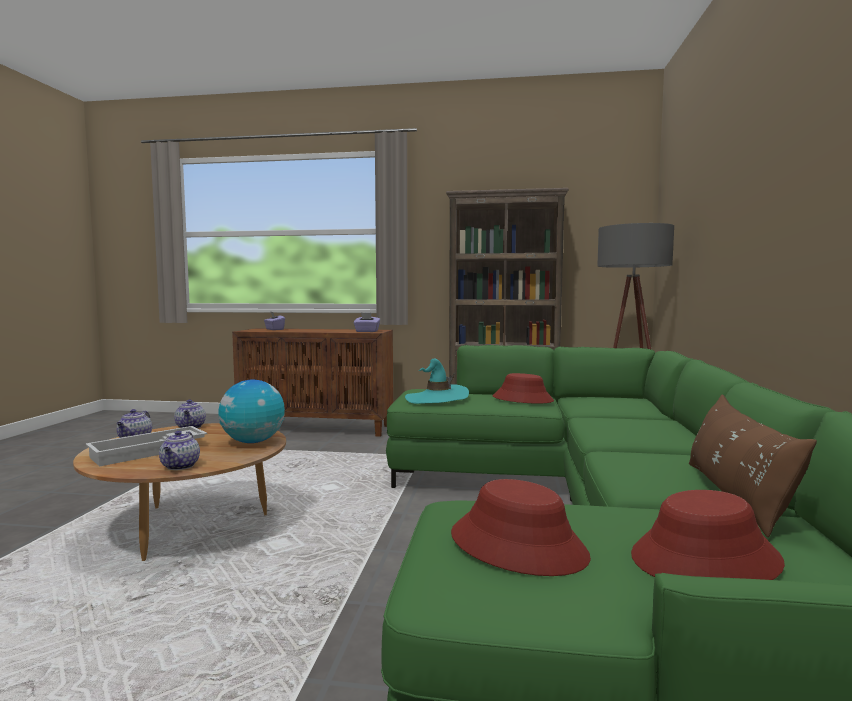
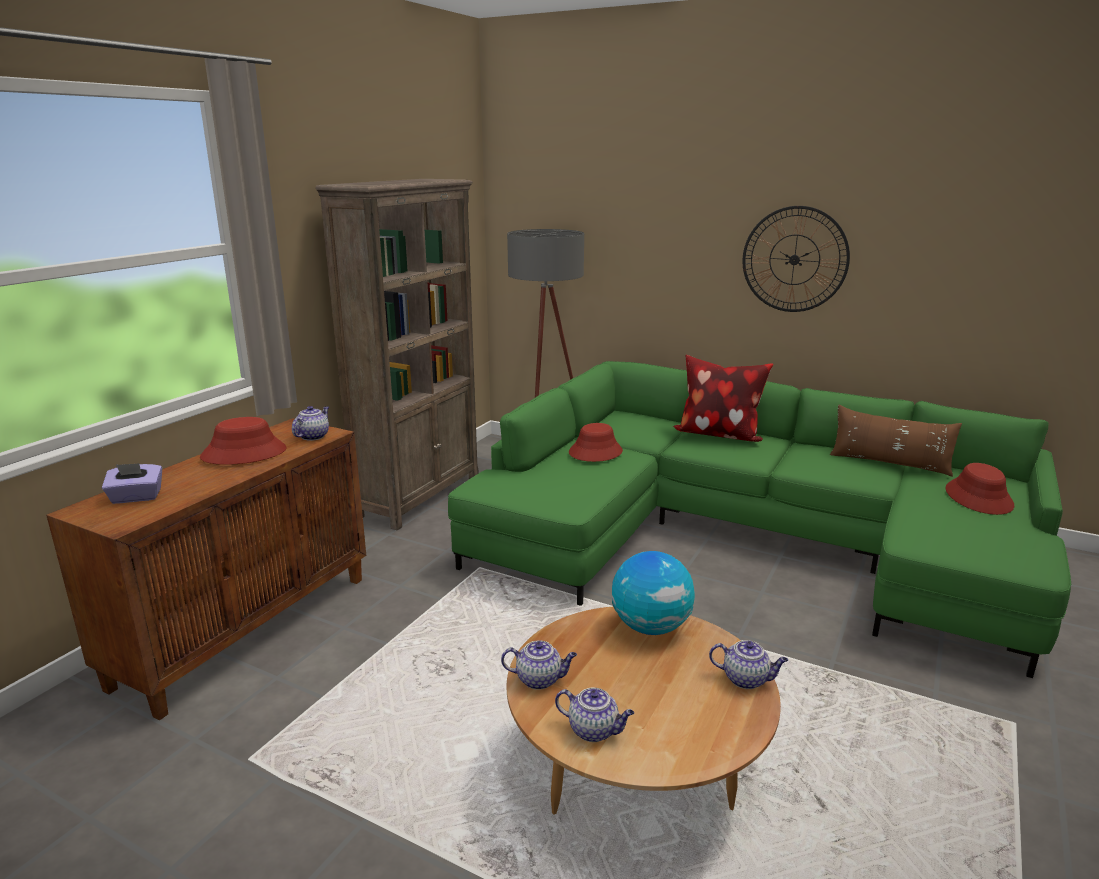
camera: 70 degrees left, 15 degrees up
white tray [85,426,207,466] -> none
purple tissue box [353,313,380,332] -> teapot [292,406,329,441]
turquoise hat [405,359,469,404] -> none
red hat [451,479,591,576] -> red hat moved to [200,417,287,465]
none -> pillow [673,355,773,442]
none -> wall clock [742,206,850,312]

